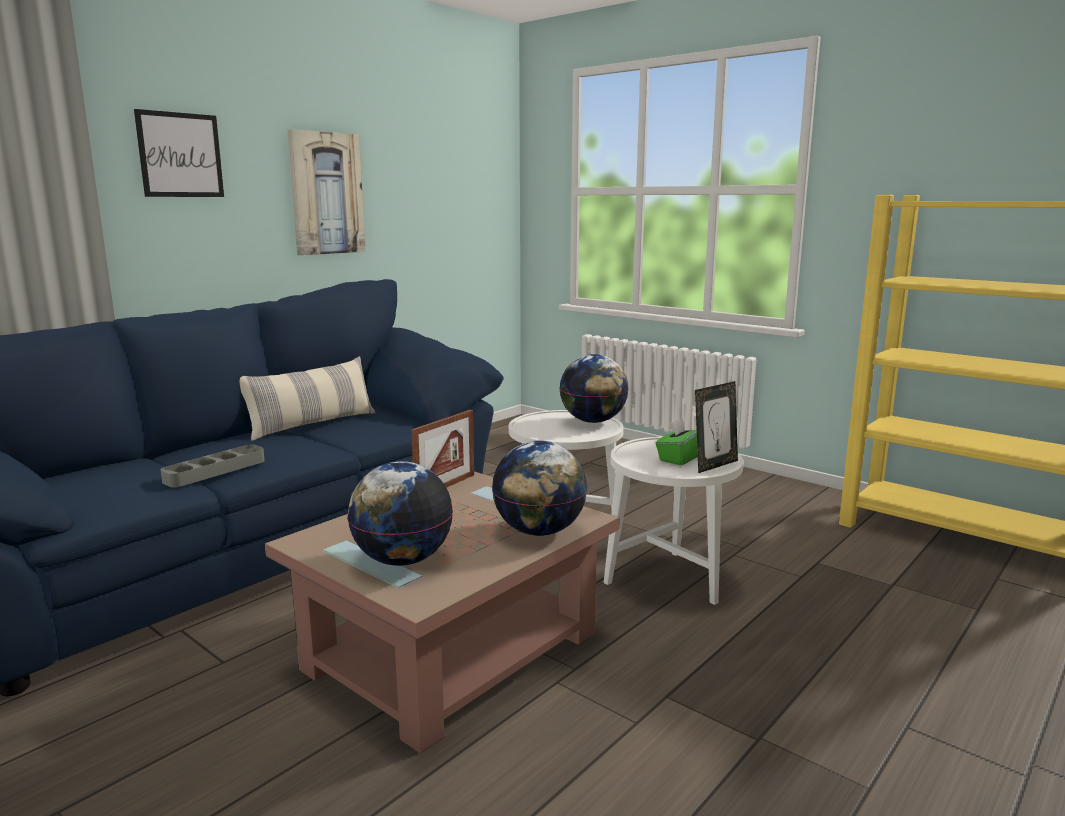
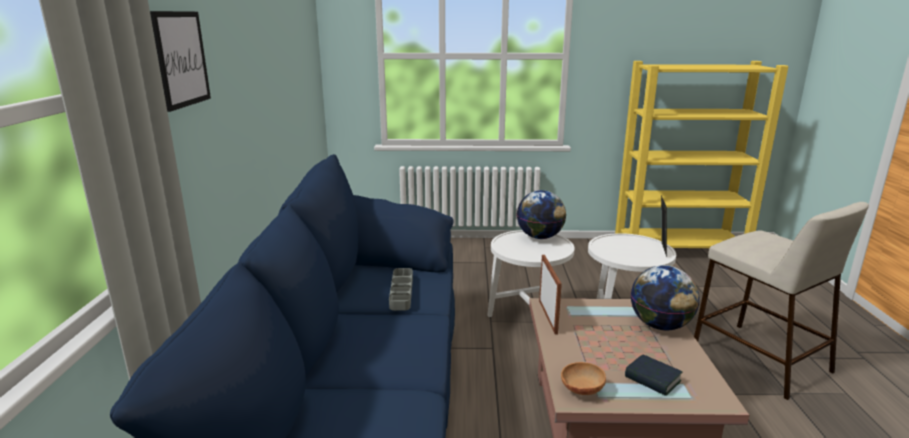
camera: 40 degrees left, 5 degrees up
grey tray [160,444,265,487] -> grey tray moved to [389,268,413,311]
pillow [240,356,375,441] -> none
picture [287,129,366,256] -> none
globe [347,461,453,566] -> book [625,354,682,396]
green tissue box [655,418,698,465] -> none
none -> brown bowl [561,362,606,395]
none -> beige stool [694,202,869,400]

